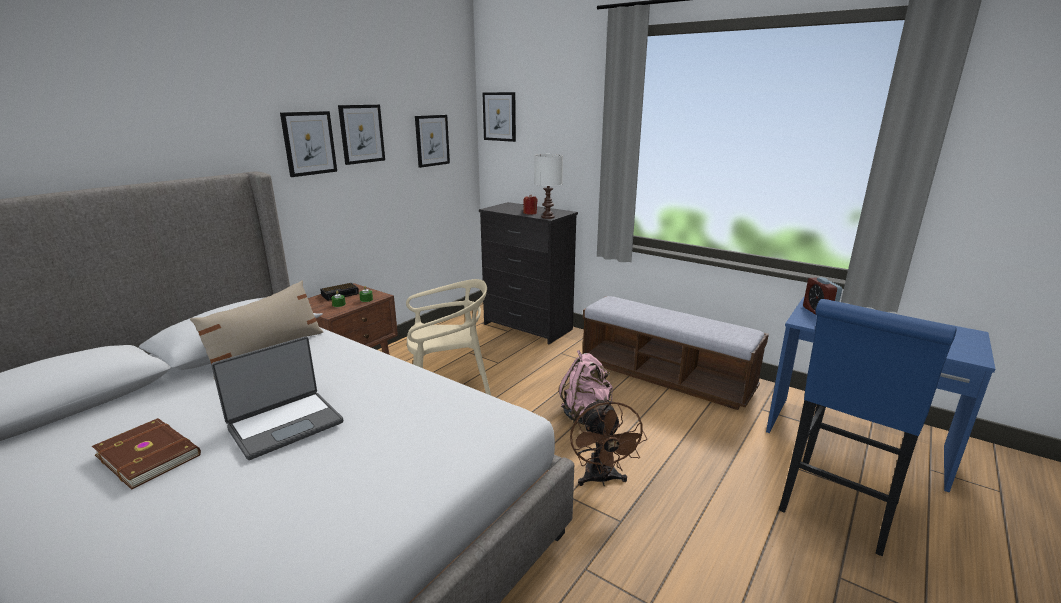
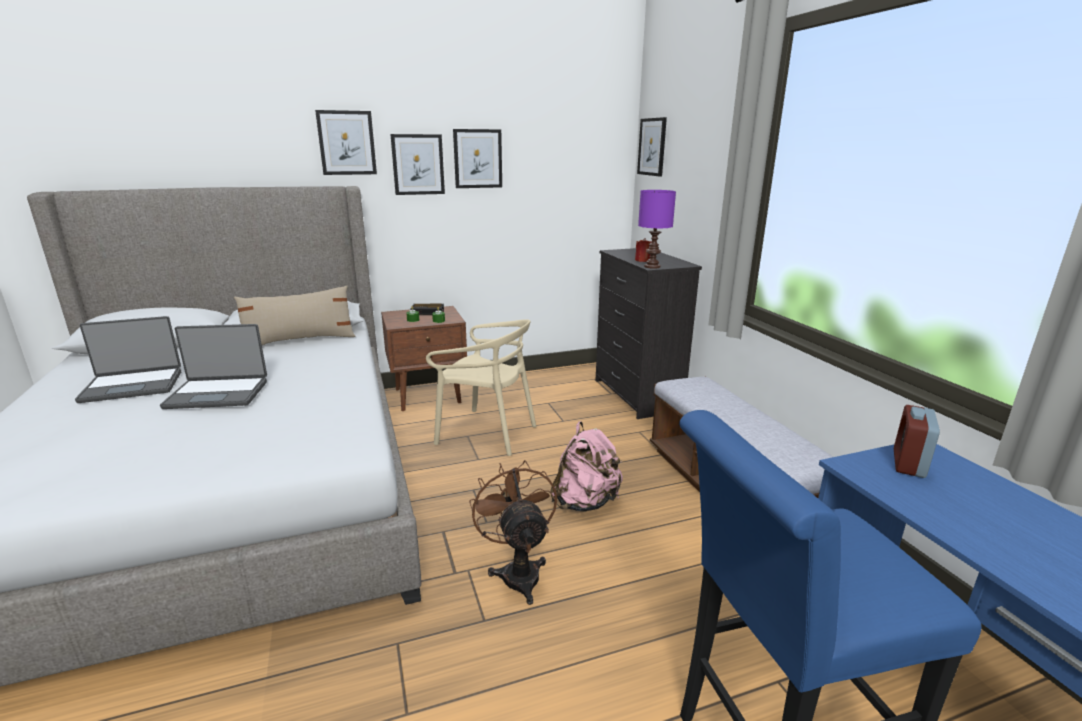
camera: 35 degrees right, 0 degrees up
brown book [92,418,201,490] -> laptop [75,316,181,403]
picture [415,115,450,168] -> picture moved to [315,110,377,175]
white table lamp [534,154,563,219] -> purple table lamp [638,190,676,269]
brown fan [570,399,647,486] -> brown fan turned 135 degrees clockwise [469,460,557,605]

